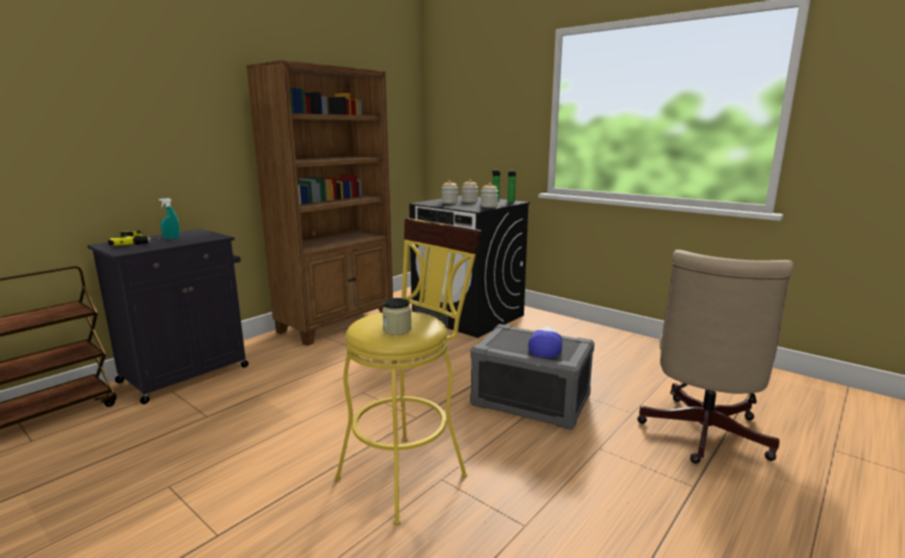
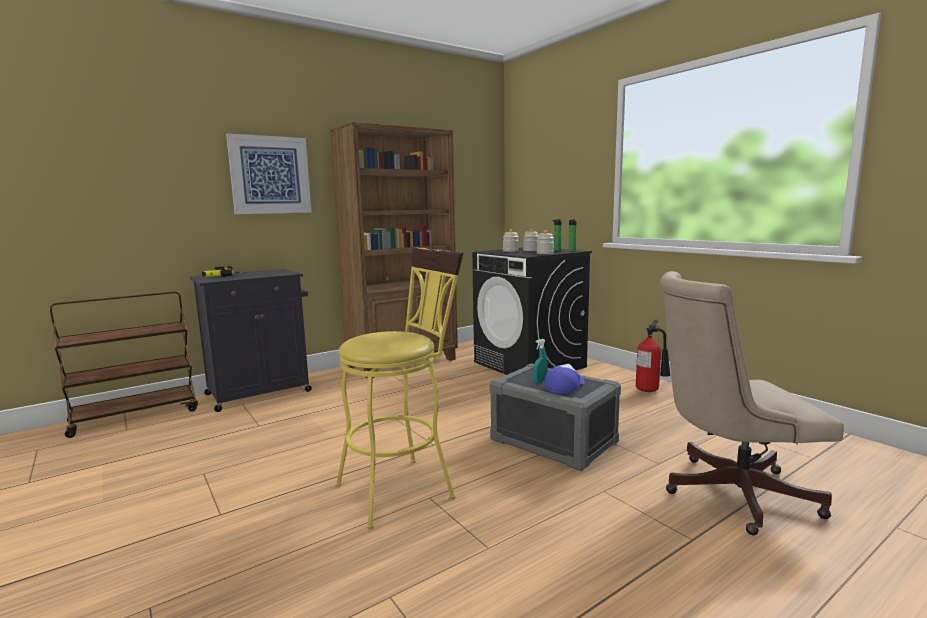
camera: 15 degrees right, 5 degrees down
turquoise spray bottle [159,198,180,240] -> turquoise spray bottle moved to [533,339,548,383]
jar [382,298,411,335] -> none
beige office chair [637,250,794,464] -> beige office chair turned 45 degrees clockwise [660,271,844,535]
none -> picture [226,133,311,214]
none -> fire extinguisher [636,319,671,392]

